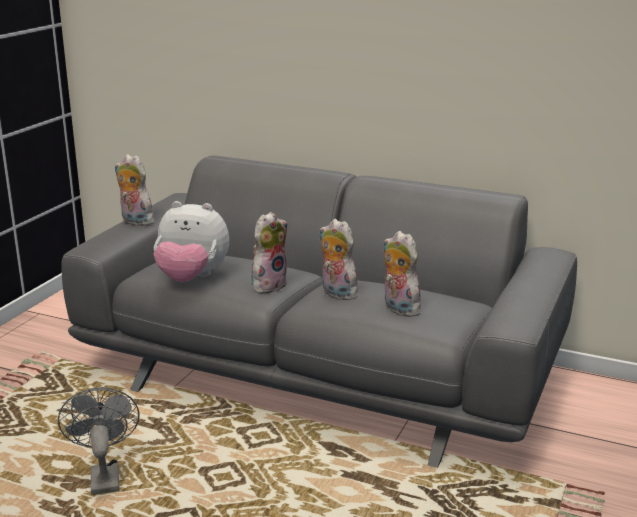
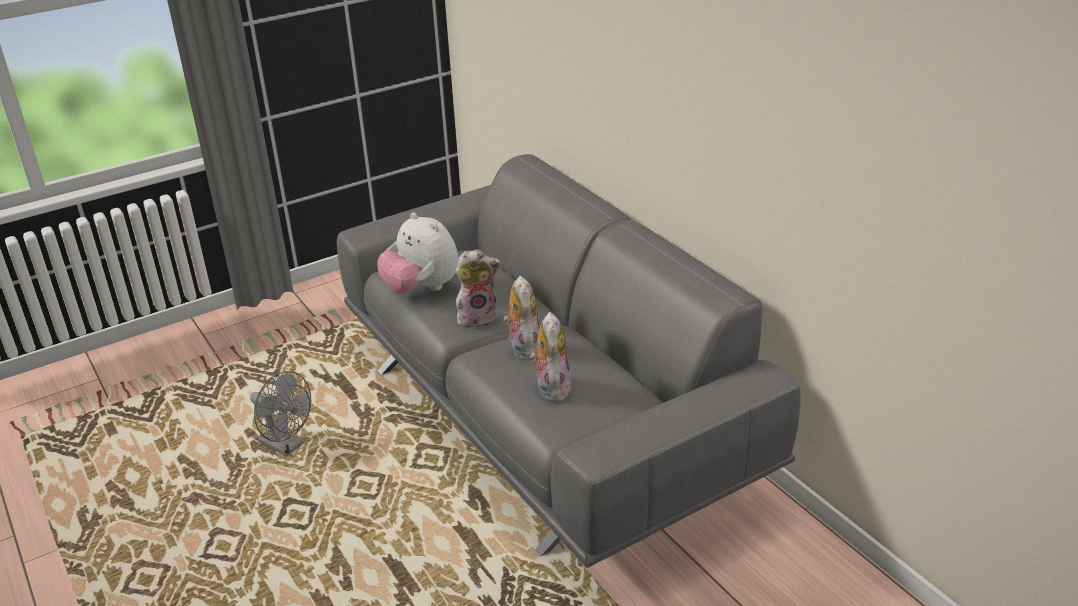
camera: 35 degrees right, 10 degrees up
grey fan [58,387,140,495] -> grey fan turned 105 degrees clockwise [250,371,311,456]
plush toy [115,154,157,226] -> none

